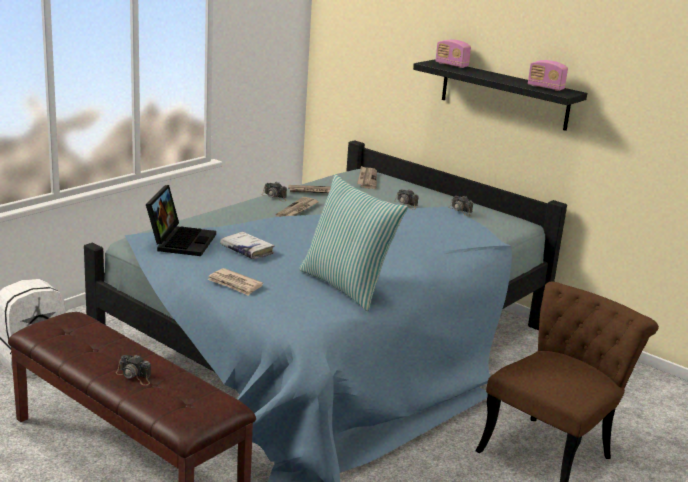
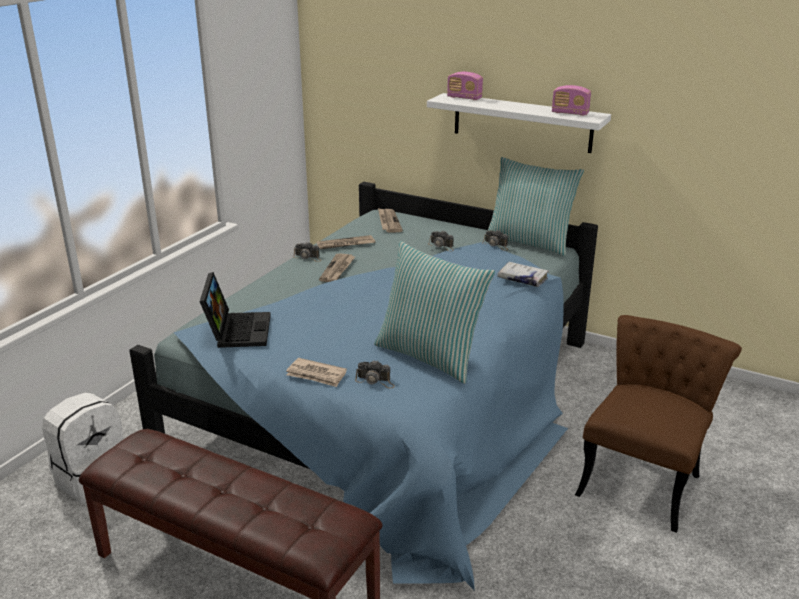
camera: 10 degrees left, 5 degrees up
camera [116,354,151,385] -> camera moved to [355,360,395,388]
white book [220,232,275,259] -> white book moved to [497,262,549,287]
black shelf [413,59,587,131] -> white shelf [427,93,611,153]
none -> pillow [485,157,584,256]

